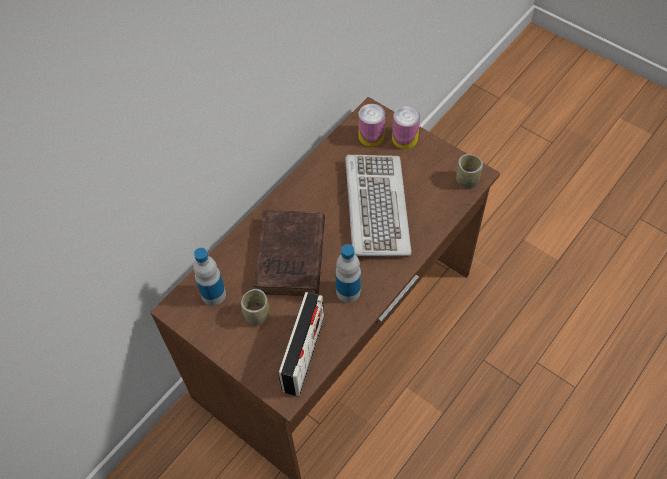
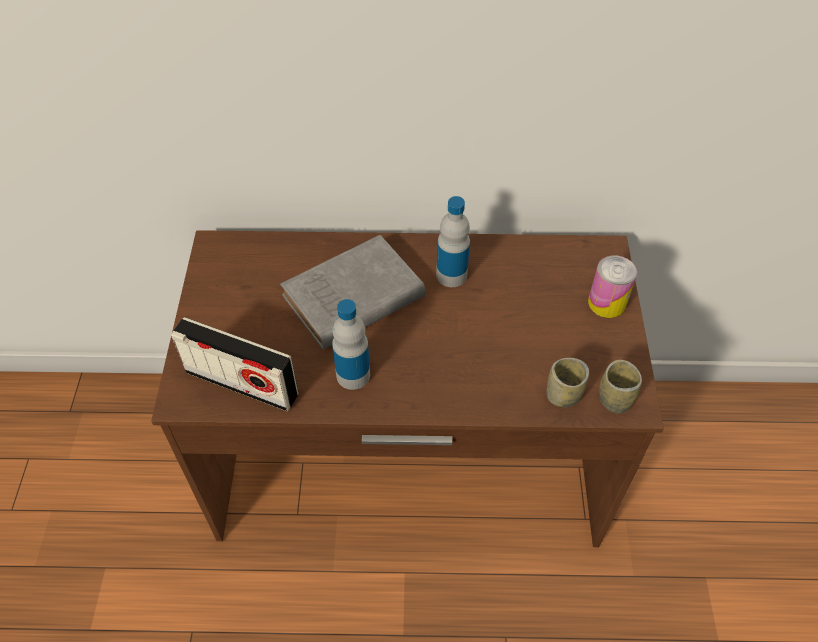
camera: 50 degrees right, 5 degrees down
bottle [193,248,226,306] -> bottle moved to [436,196,470,287]
cup [241,289,269,326] -> cup moved to [546,358,589,407]
brown book [253,210,325,296] -> grey book [280,235,425,350]
radio [278,292,324,396] -> radio turned 45 degrees clockwise [171,317,298,411]
keyboard [345,155,412,256] -> none
can [359,104,385,147] -> none

